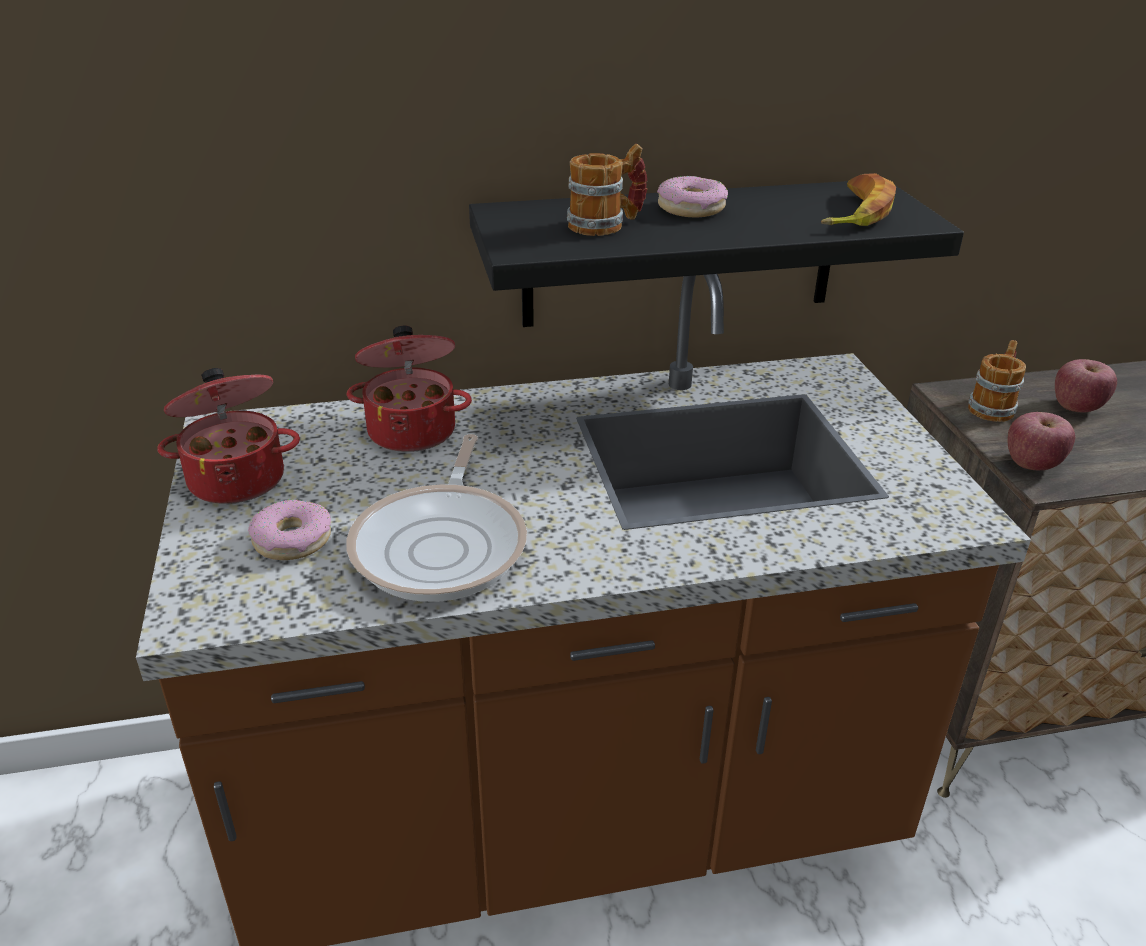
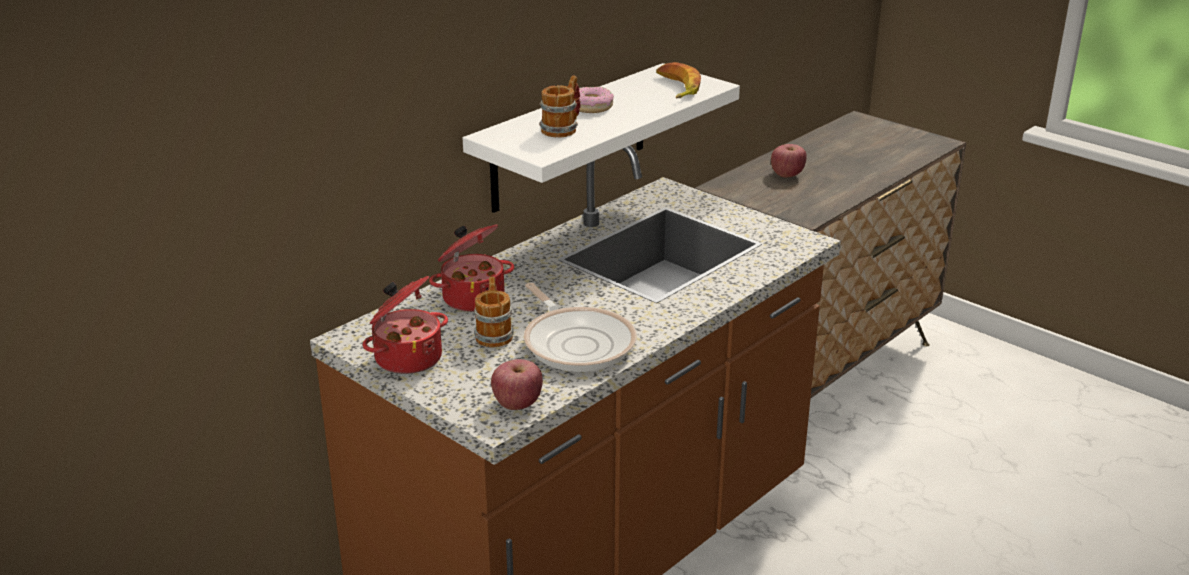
camera: 35 degrees left, 5 degrees down
donut [248,500,331,560] -> none
black shelf [469,181,964,327] -> white shelf [463,63,740,213]
mug [968,340,1026,422] -> mug moved to [474,277,513,347]
apple [1008,412,1075,470] -> apple moved to [491,359,543,410]

